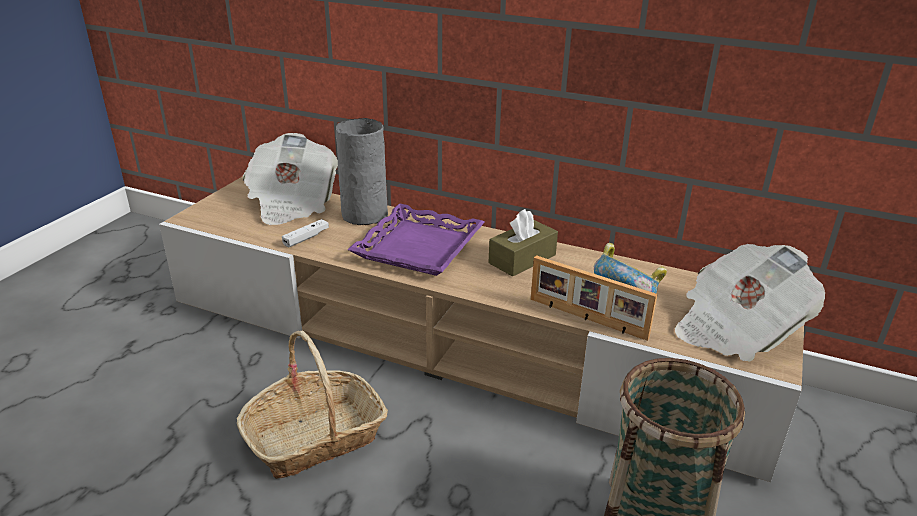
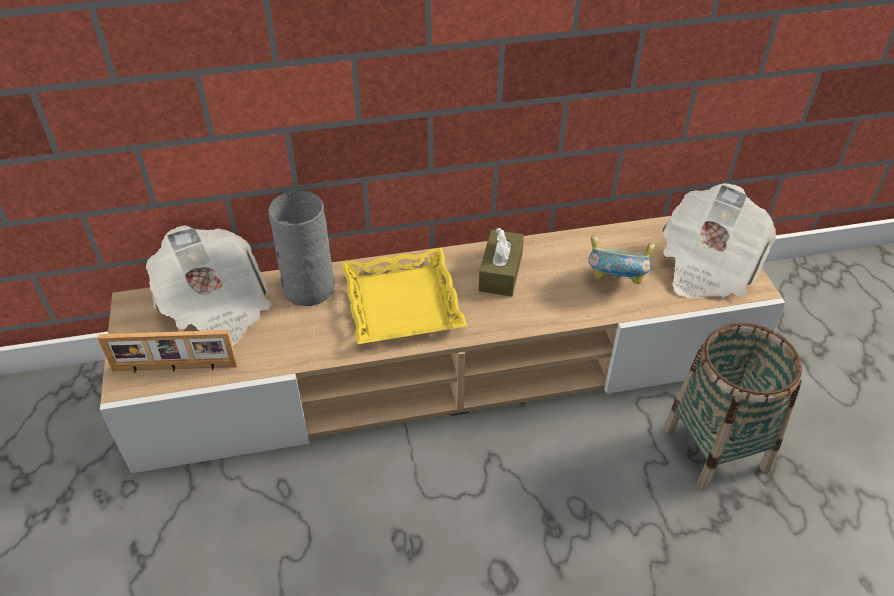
camera: 35 degrees left, 15 degrees up
basket [237,331,388,479] -> none
white game controller [282,219,329,248] -> none
purple tray [347,204,485,276] -> yellow tray [342,248,467,344]
picture frame [531,255,658,341] -> picture frame moved to [98,330,238,373]

